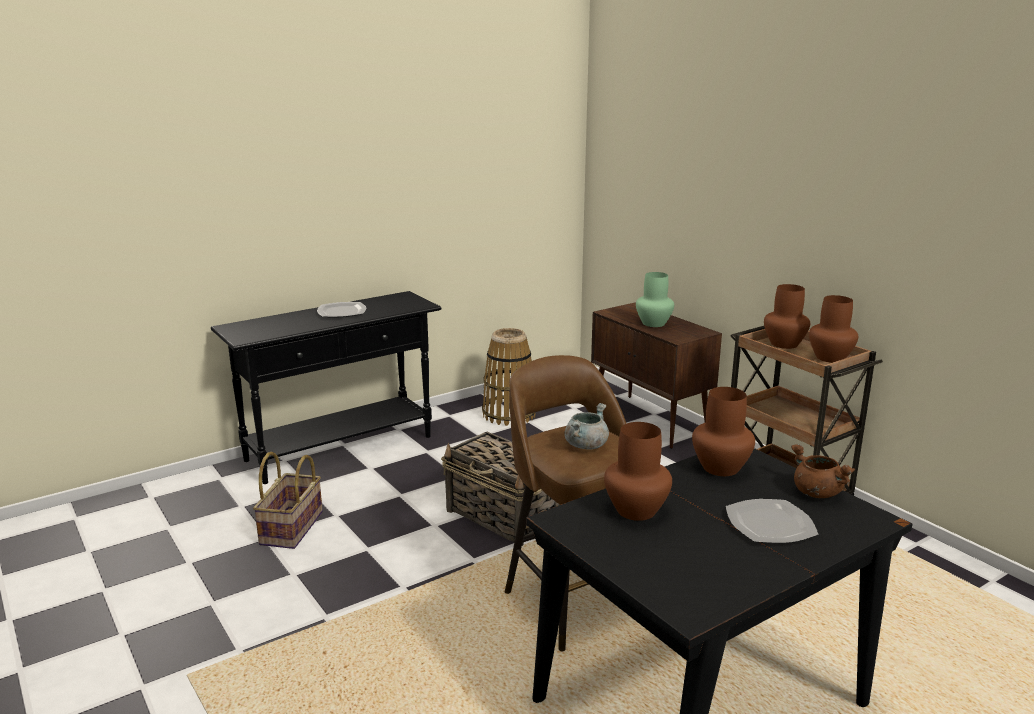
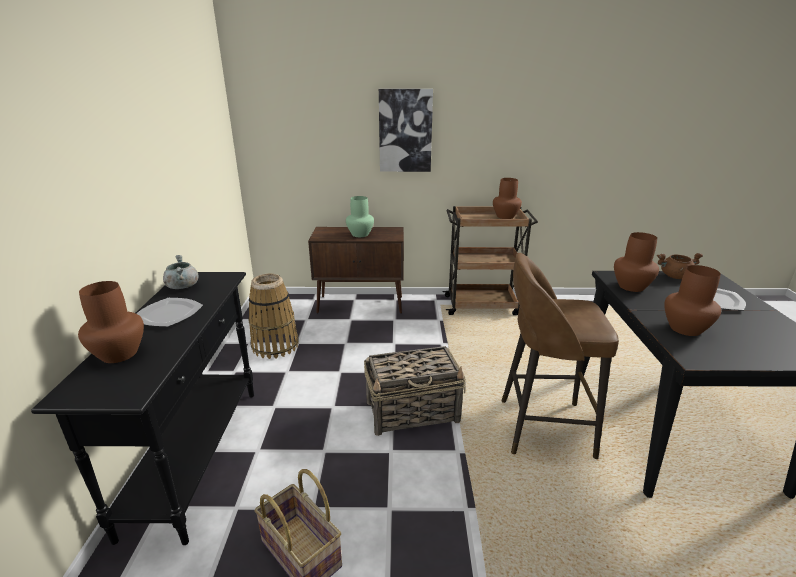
camera: 55 degrees left, 5 degrees up
grey cooking pot [564,403,609,450] -> grey cooking pot moved to [163,255,199,289]
brown vase [764,284,810,349] -> brown vase moved to [78,281,144,363]
none -> picture [379,89,433,172]

